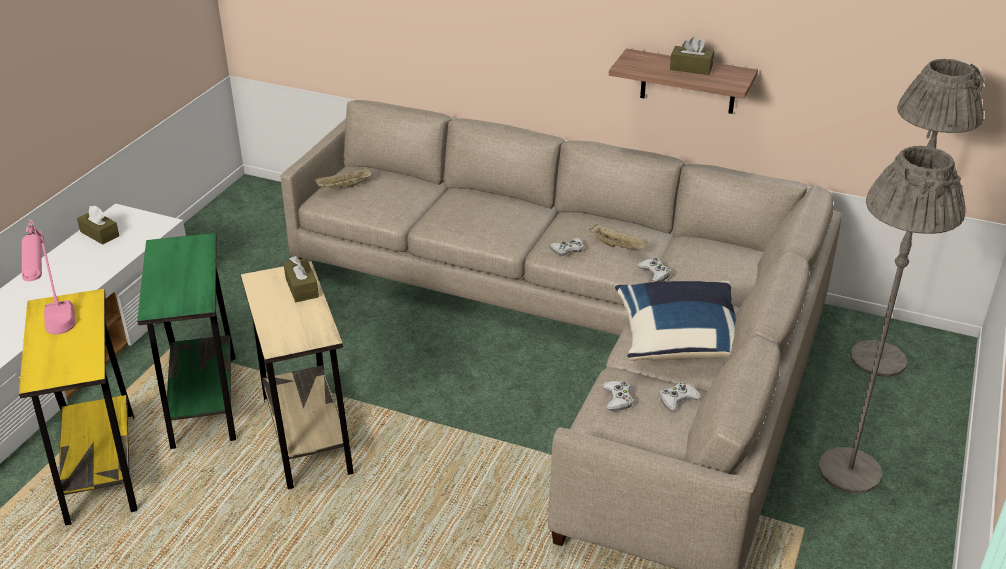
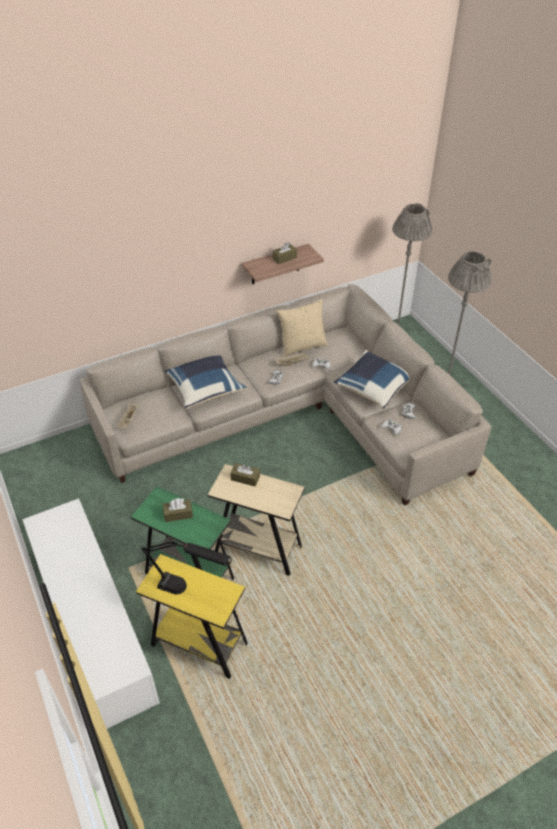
camera: 50 degrees left, 10 degrees up
pink table lamp [22,218,75,334] -> black table lamp [140,539,232,594]
brown tissue box [77,206,119,245] -> brown tissue box moved to [163,498,193,522]
none -> blue pillow [165,355,246,409]
none -> beige pillow [276,299,328,357]

